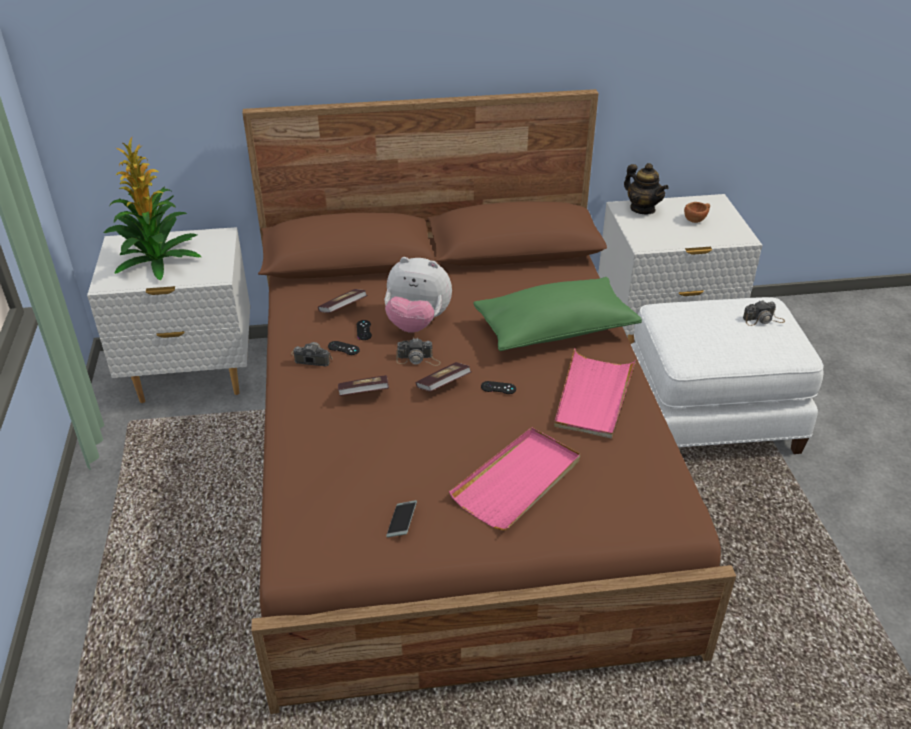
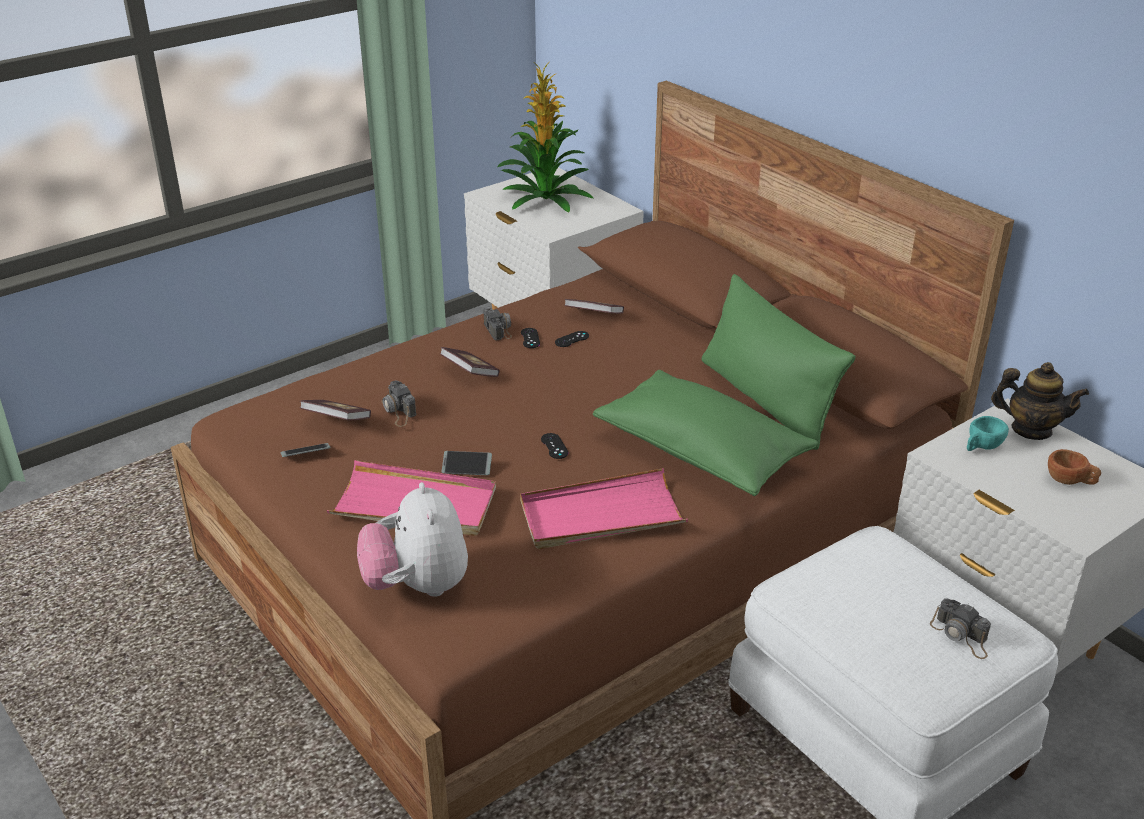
camera: 60 degrees right, 5 degrees down
plush toy [385,257,452,333] -> plush toy moved to [357,482,468,597]
camera [396,338,441,366] -> camera moved to [381,380,416,427]
book [416,362,472,391] -> book moved to [300,400,371,420]
teapot [624,163,669,214] -> teapot turned 90 degrees counterclockwise [991,362,1089,440]
none -> phone [442,451,492,475]
none -> green pillow [701,274,855,450]
none -> turquoise cup [967,416,1009,451]

